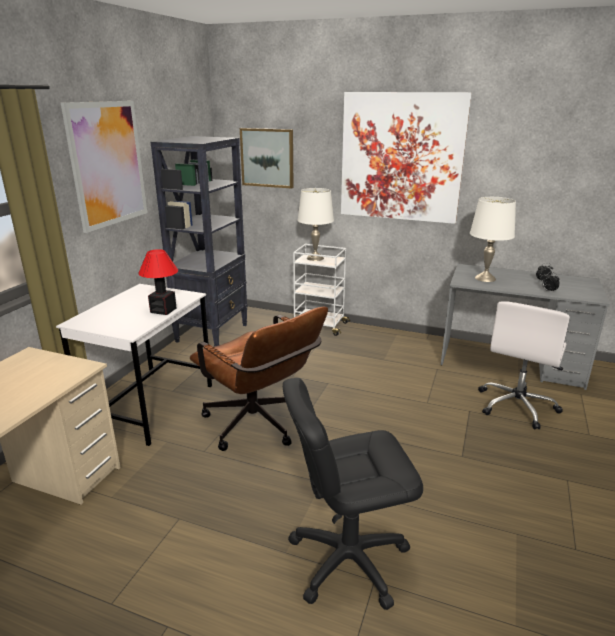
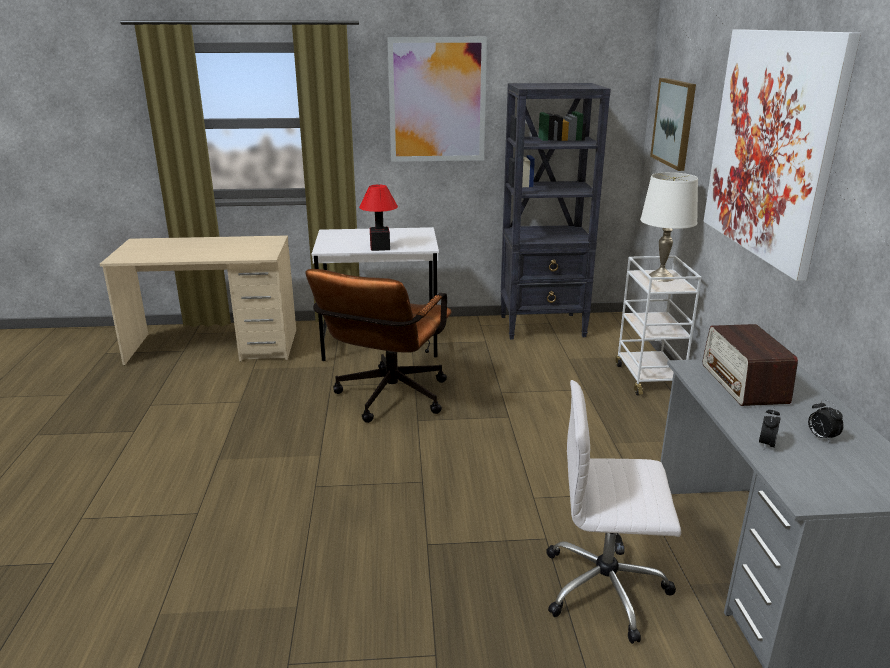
camera: 65 degrees right, 0 degrees up
black office chair [283,378,423,610] -> none
white table lamp [470,197,516,282] -> radio [702,324,798,406]

